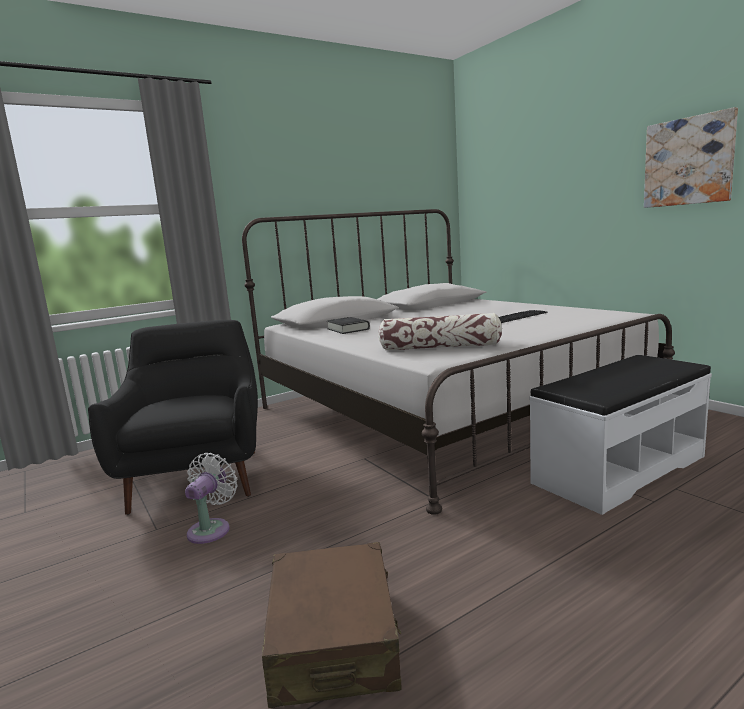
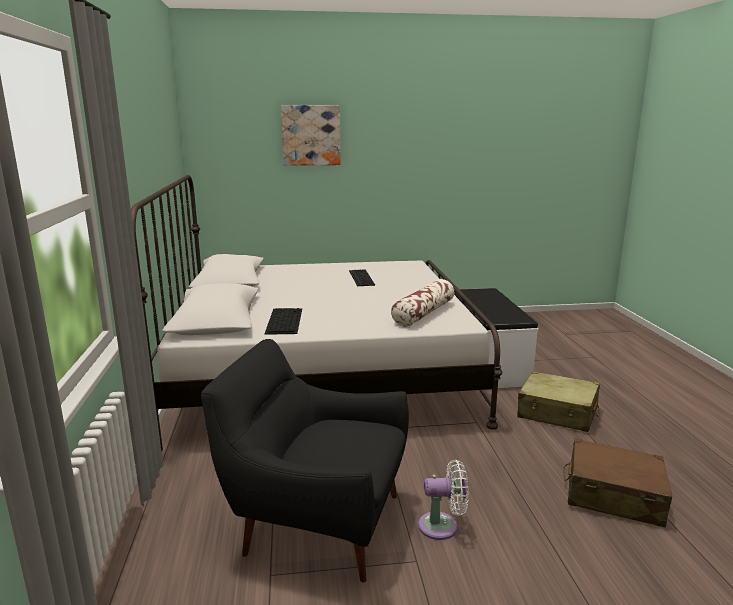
camera: 65 degrees left, 5 degrees up
white fan [185,453,237,544] -> white fan turned 135 degrees clockwise [418,460,469,540]
black book [327,317,370,334] -> keyboard [264,308,302,335]
picture [644,107,738,208] -> picture moved to [281,105,341,166]
none -> beige suitcase [517,371,600,432]

